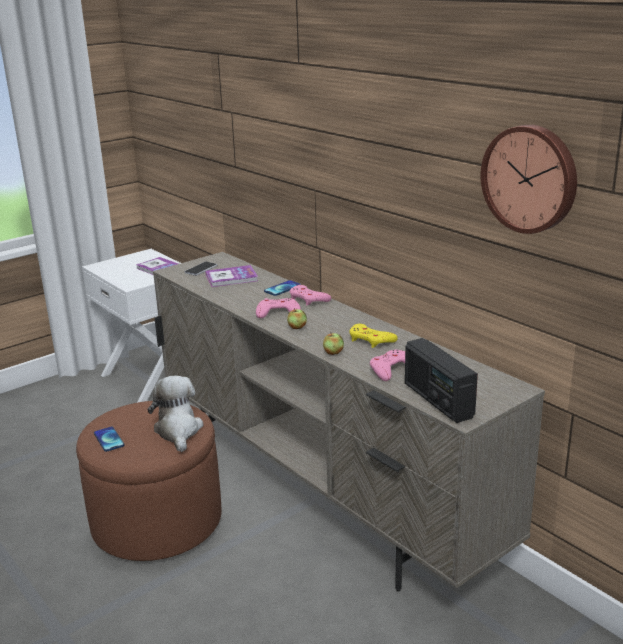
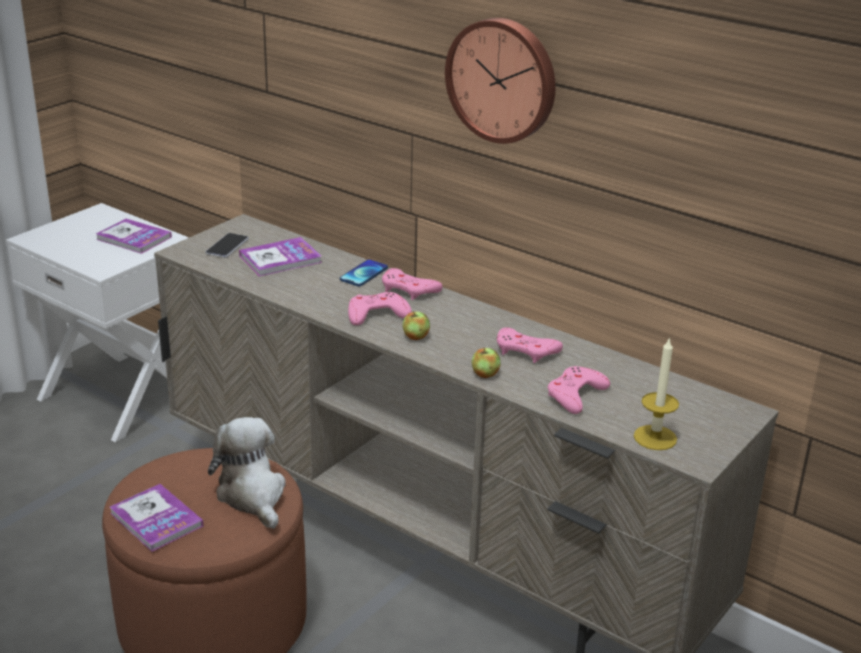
camera: 15 degrees left, 5 degrees up
phone [94,427,124,452] -> book [110,484,203,552]
yellow game controller [349,324,398,348] -> pink game controller [497,327,563,363]
radio [405,338,478,423] -> candle [634,337,679,450]
wall clock [481,125,577,234] -> wall clock moved to [445,18,556,144]

